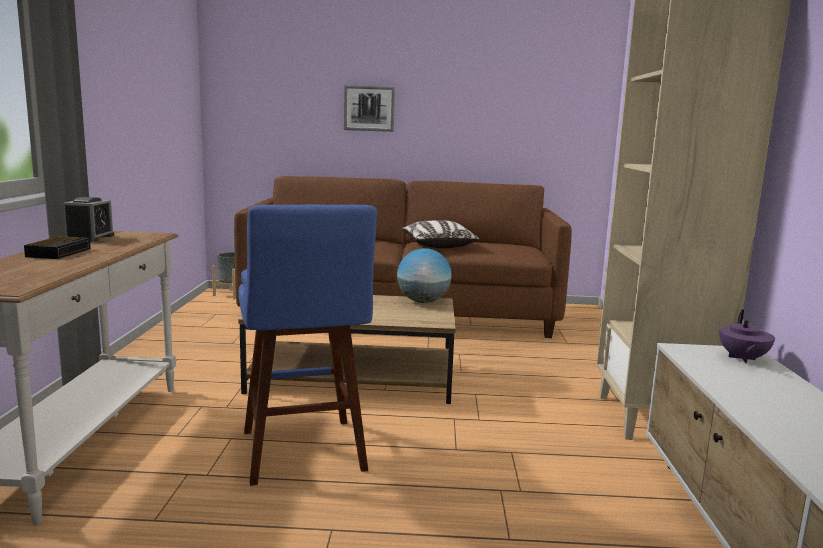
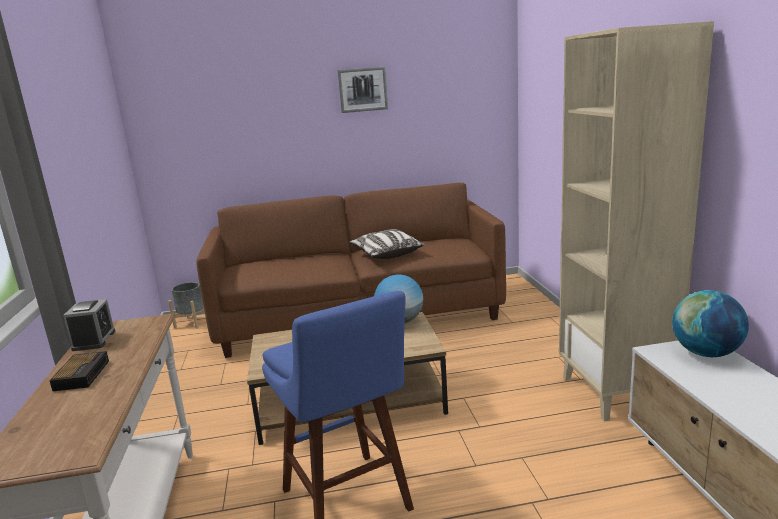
camera: 10 degrees left, 5 degrees up
picture [344,85,395,132] -> picture moved to [338,67,388,113]
purple teapot [719,310,775,363] -> globe [672,290,749,357]

